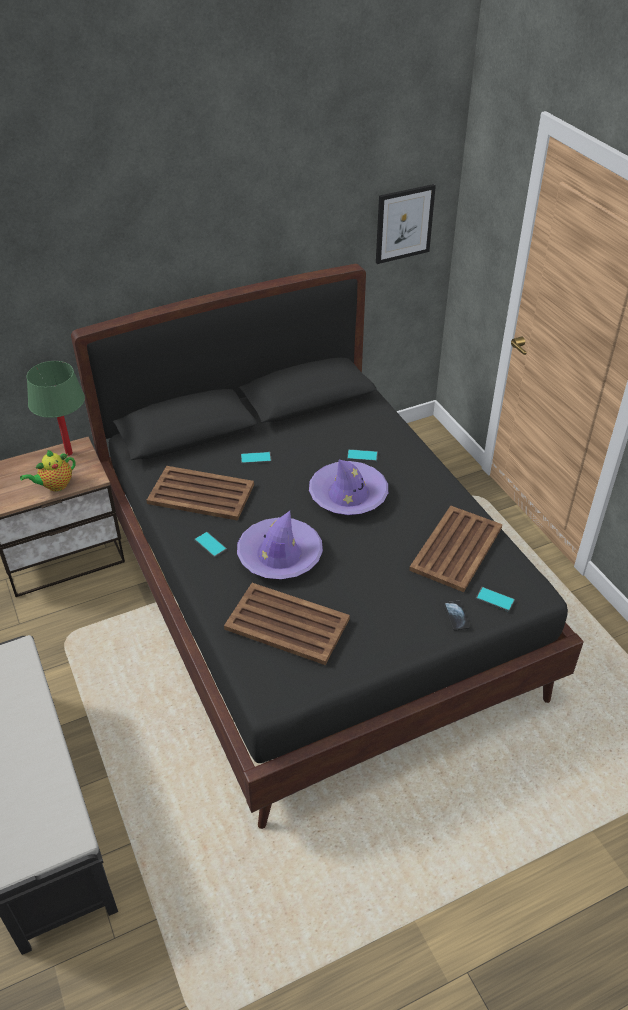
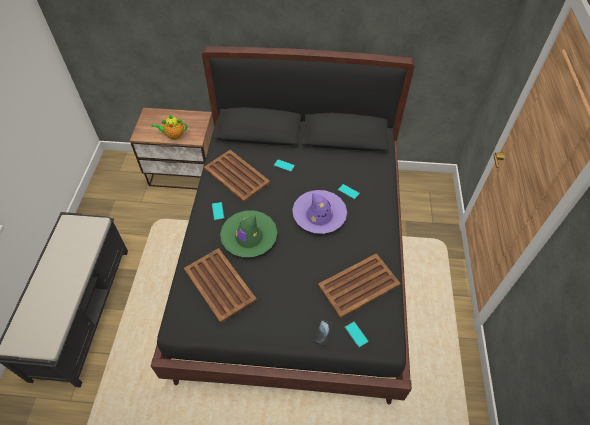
camera: 30 degrees right, 10 degrees up
green table lamp [26,361,85,456] -> none
purple hat [237,511,323,579] -> green hat [220,210,277,257]
picture [376,184,436,264] -> none

